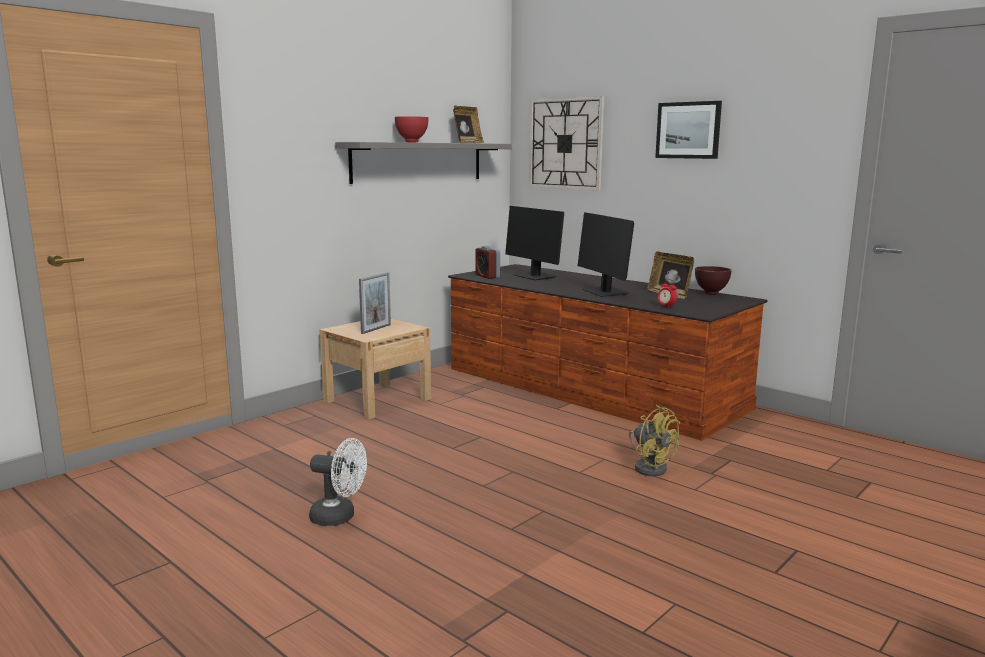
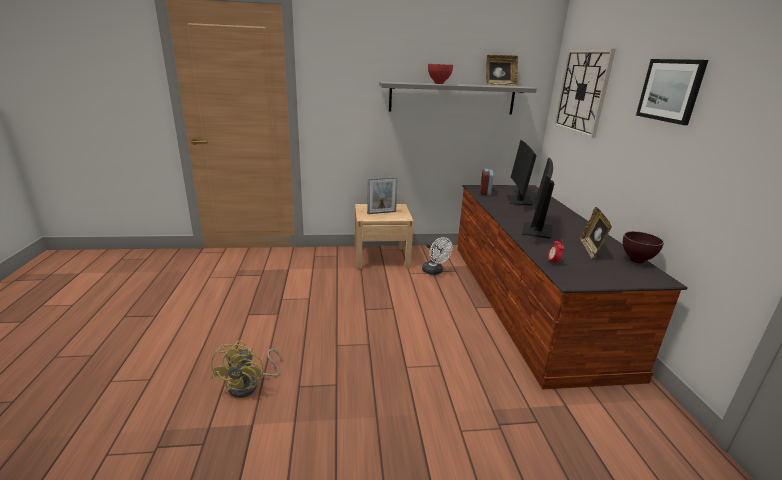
camera: 40 degrees right, 10 degrees up
white fan [309,438,367,526] -> white fan moved to [422,237,453,275]
yellow fan [629,405,680,476] -> yellow fan moved to [211,341,282,398]

